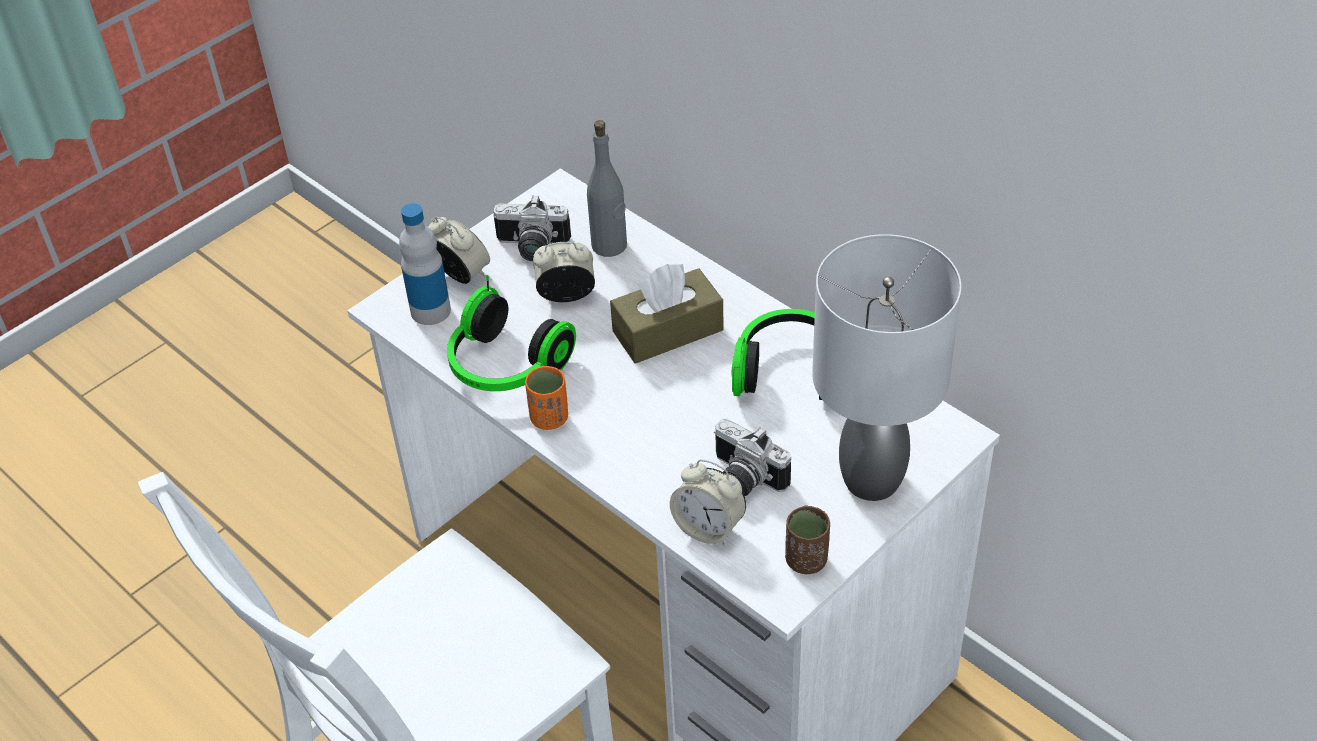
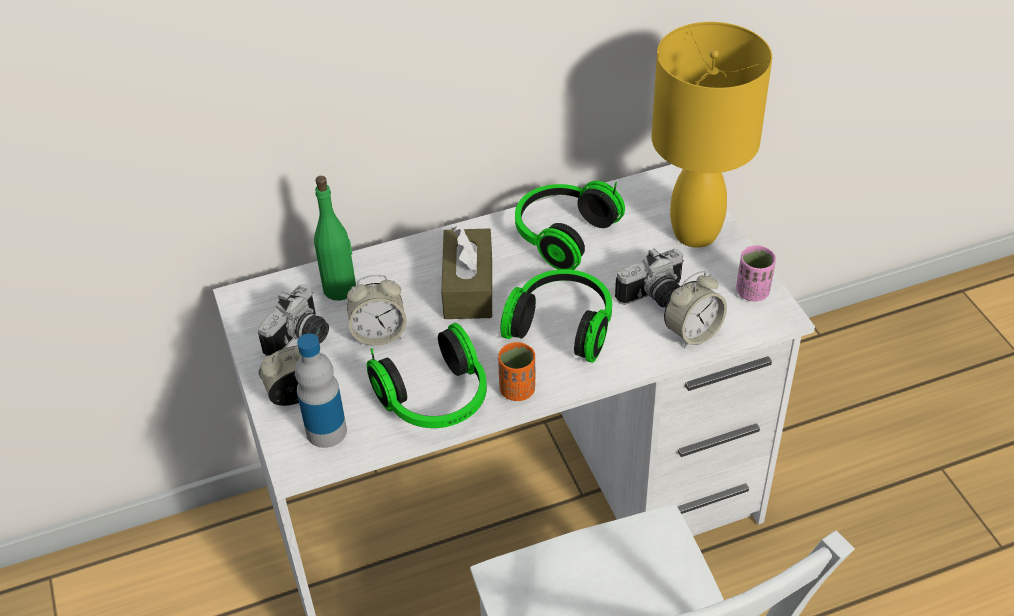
camera: 65 degrees left, 0 degrees up
alarm clock [533,242,595,302] -> alarm clock turned 120 degrees counterclockwise [347,275,407,346]
grey bottle [587,120,627,257] -> green bottle [314,176,356,301]
brown cup [785,505,830,574] -> pink cup [736,245,776,302]
grey table lamp [812,234,961,501] -> yellow table lamp [651,22,772,248]
none -> headphones [501,269,612,363]

